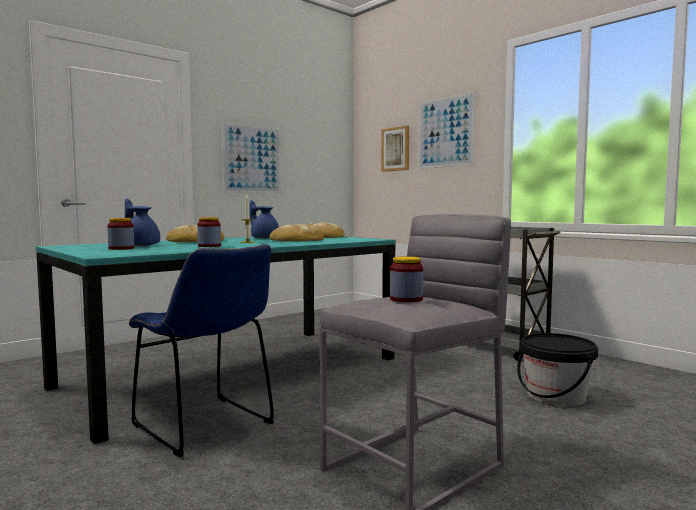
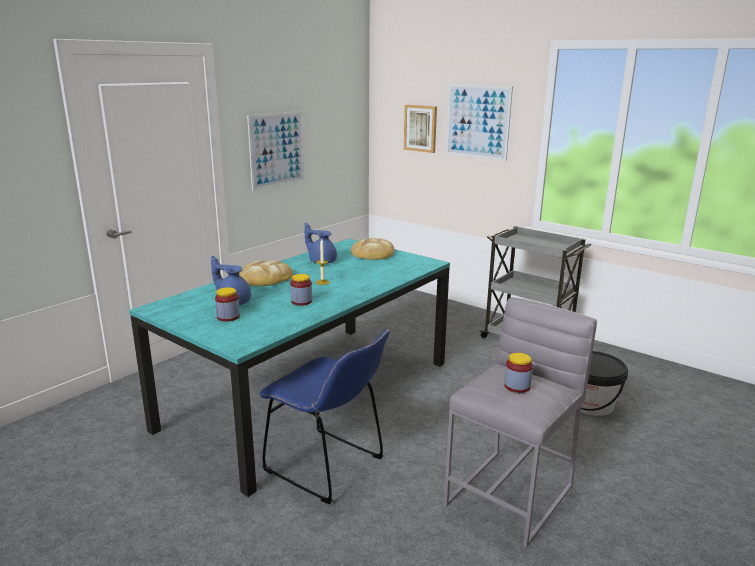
camera: 10 degrees left, 15 degrees up
bread [269,224,324,241] -> none

